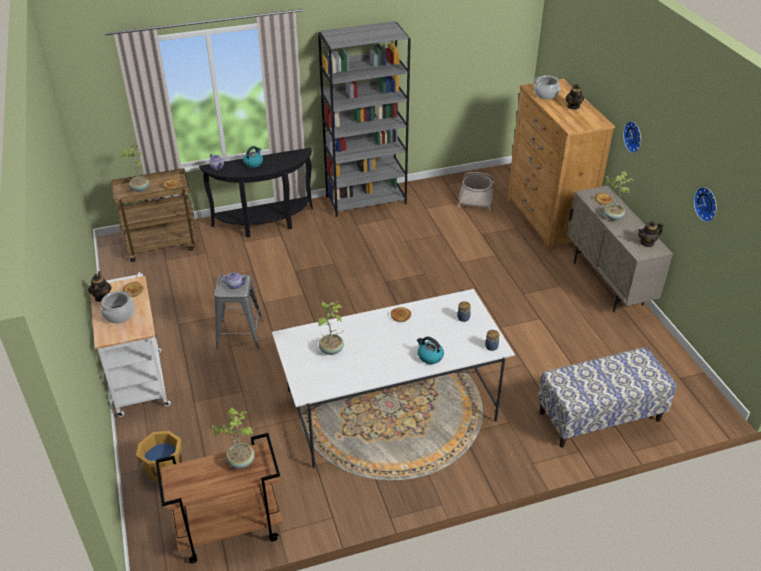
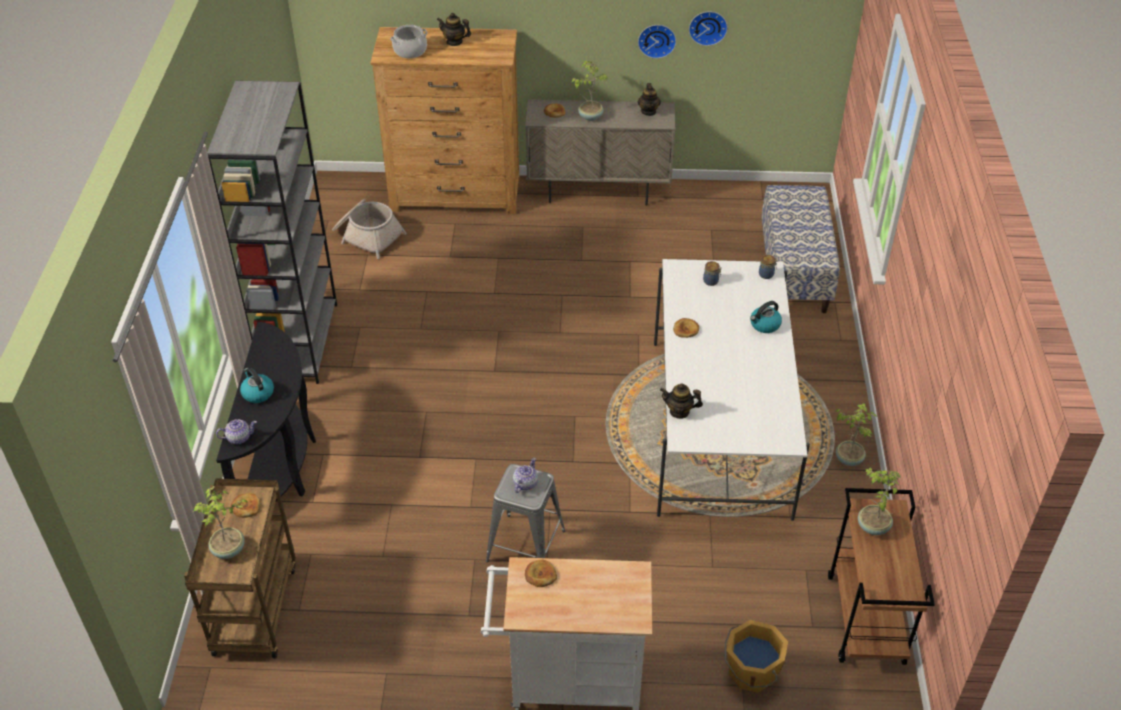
camera: 70 degrees left, 5 degrees up
teapot [88,271,112,302] -> teapot moved to [660,383,703,419]
cooking pot [101,291,135,323] -> none
potted plant [316,301,344,355] -> potted plant moved to [835,403,877,466]
wall clock [623,121,641,153] -> wall clock moved to [638,25,676,59]

